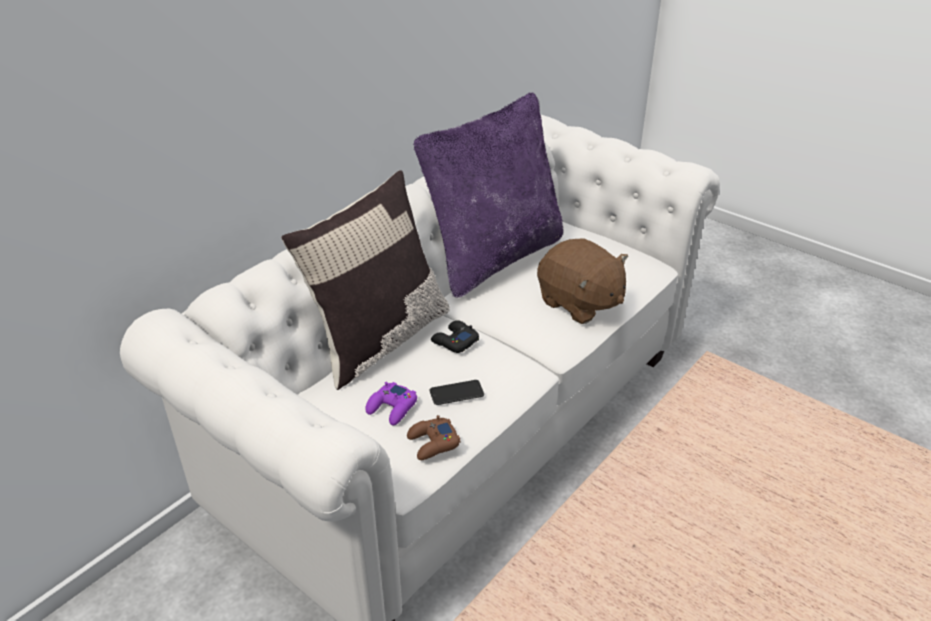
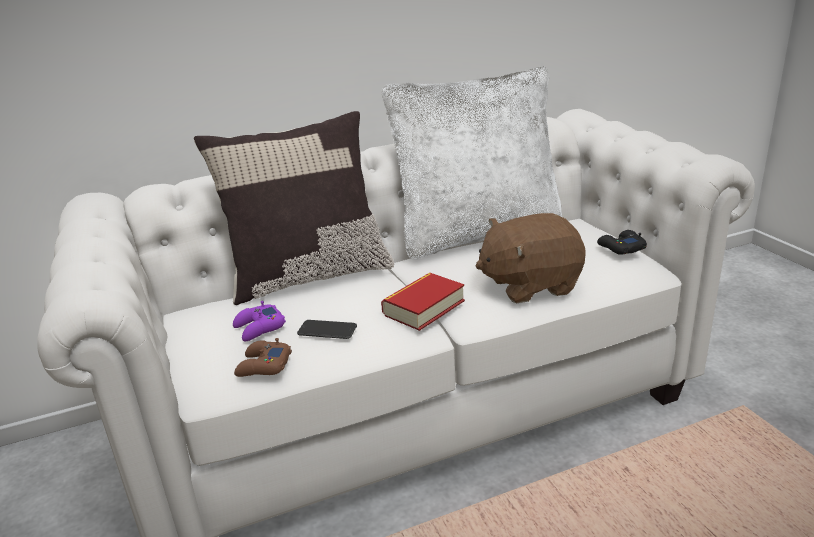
camera: 30 degrees right, 10 degrees down
purple pillow [413,92,563,298] -> white pillow [381,66,563,259]
black game controller [431,320,479,353] -> black game controller moved to [597,230,647,255]
brown plush toy [537,238,628,324] -> brown plush toy turned 90 degrees clockwise [476,213,586,303]
none -> book [381,273,465,331]

